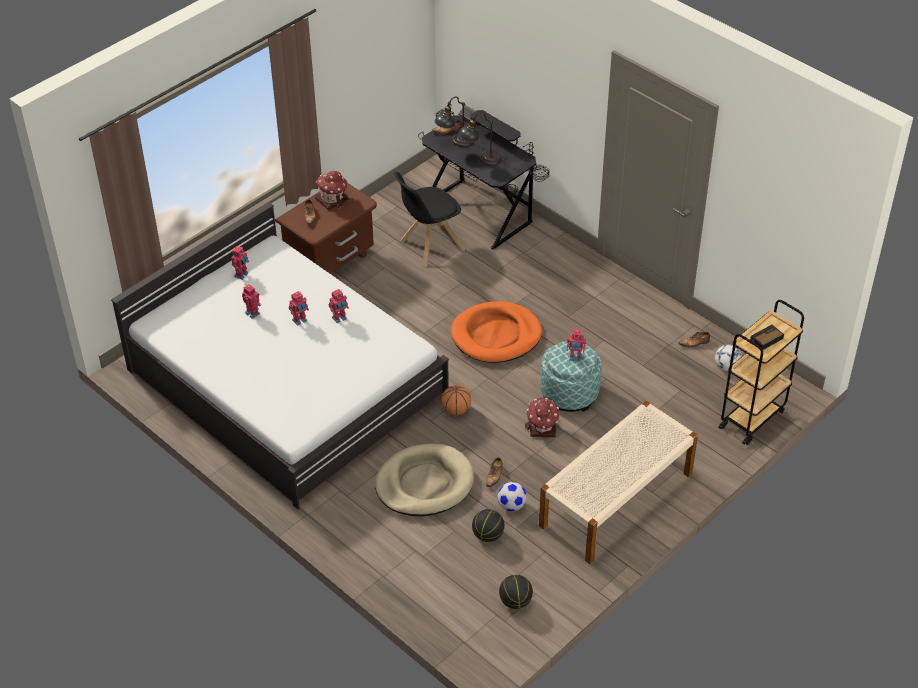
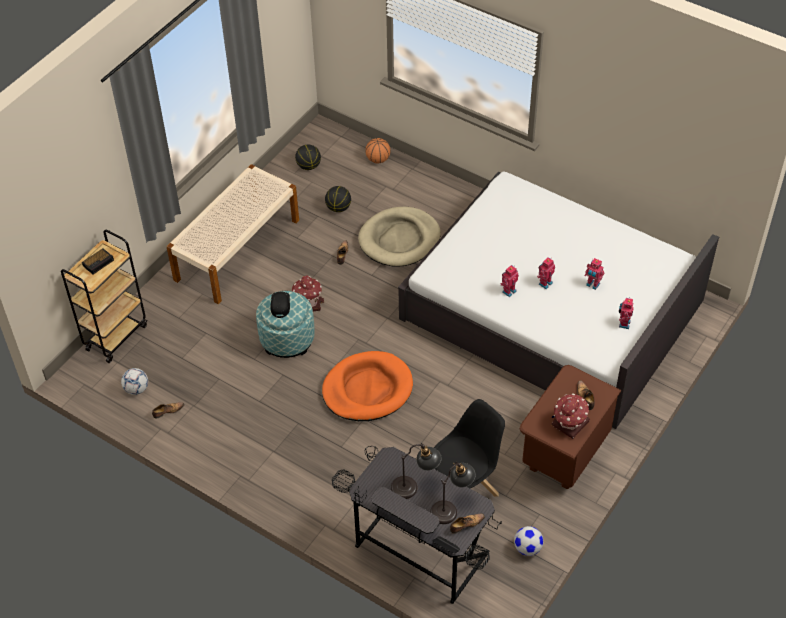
camera: 170 degrees right, 5 degrees up
basketball [441,385,471,415] -> basketball moved to [366,138,390,163]
football [498,482,527,511] -> football moved to [514,526,543,556]
toy robot [567,329,586,362] -> black cap [271,292,290,318]

